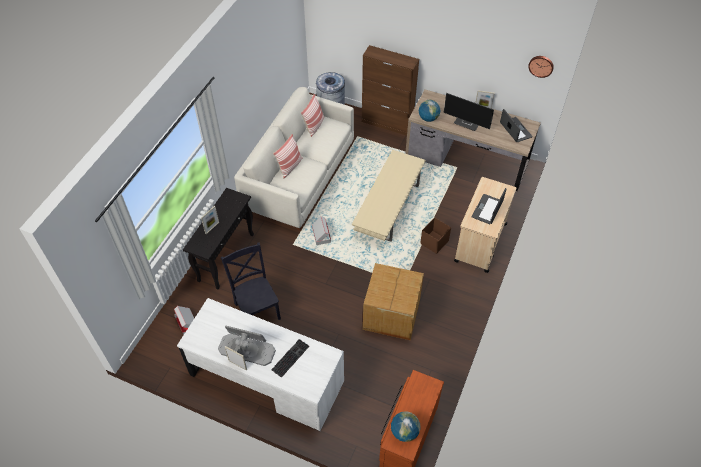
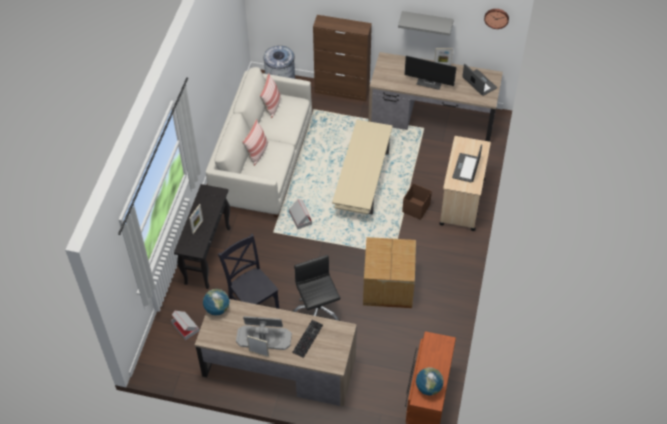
camera: 10 degrees left, 0 degrees up
white desk [177,298,344,431] -> brown desk [195,299,357,407]
globe [419,100,441,122] -> globe moved to [203,289,229,315]
none -> black office chair [292,255,340,321]
none -> grey shelf [398,11,454,36]

